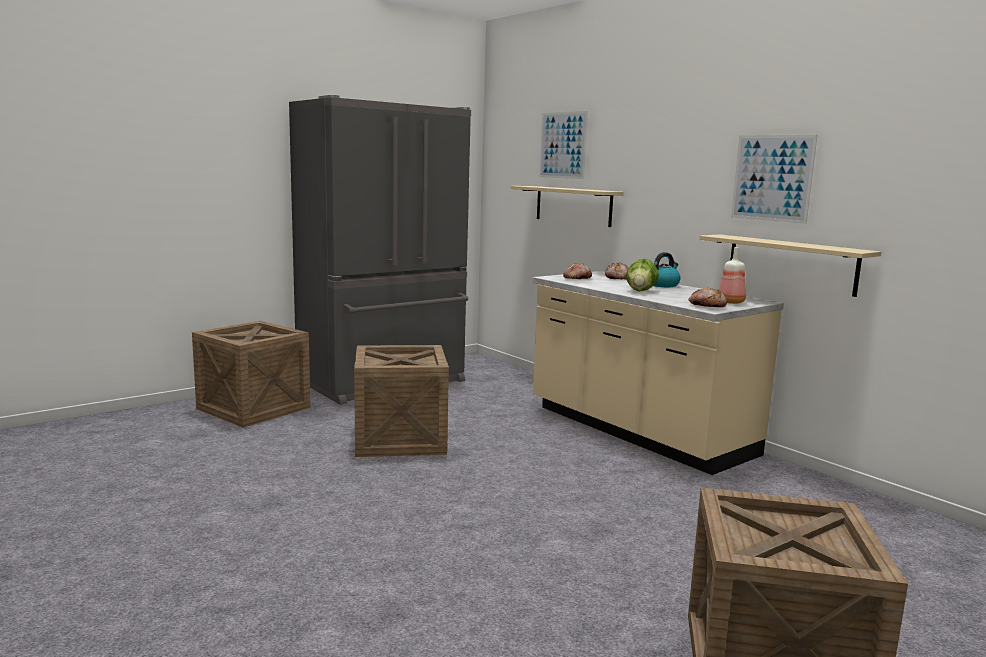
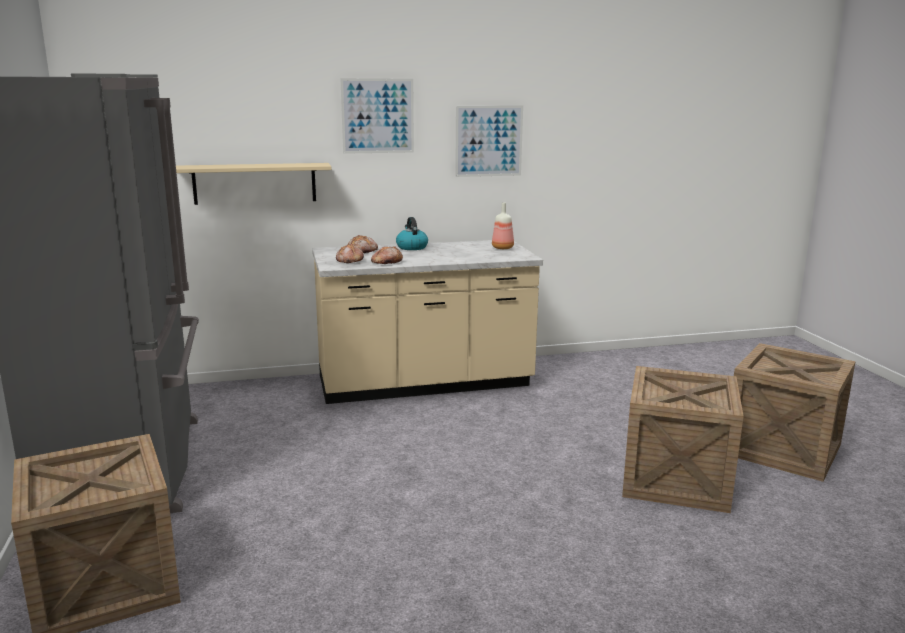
camera: 65 degrees left, 5 degrees up
crate [354,345,449,457] -> crate moved to [622,366,744,513]
picture [539,111,588,179] -> picture moved to [340,78,414,154]
lettuce [626,258,659,292] -> none
bread [688,288,727,307] -> bread moved to [371,246,403,264]
beige shelf [699,234,881,297] -> none

